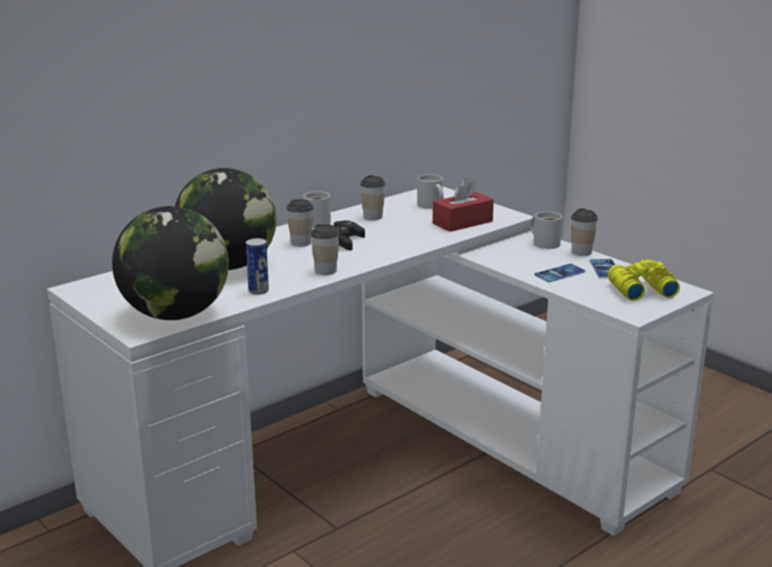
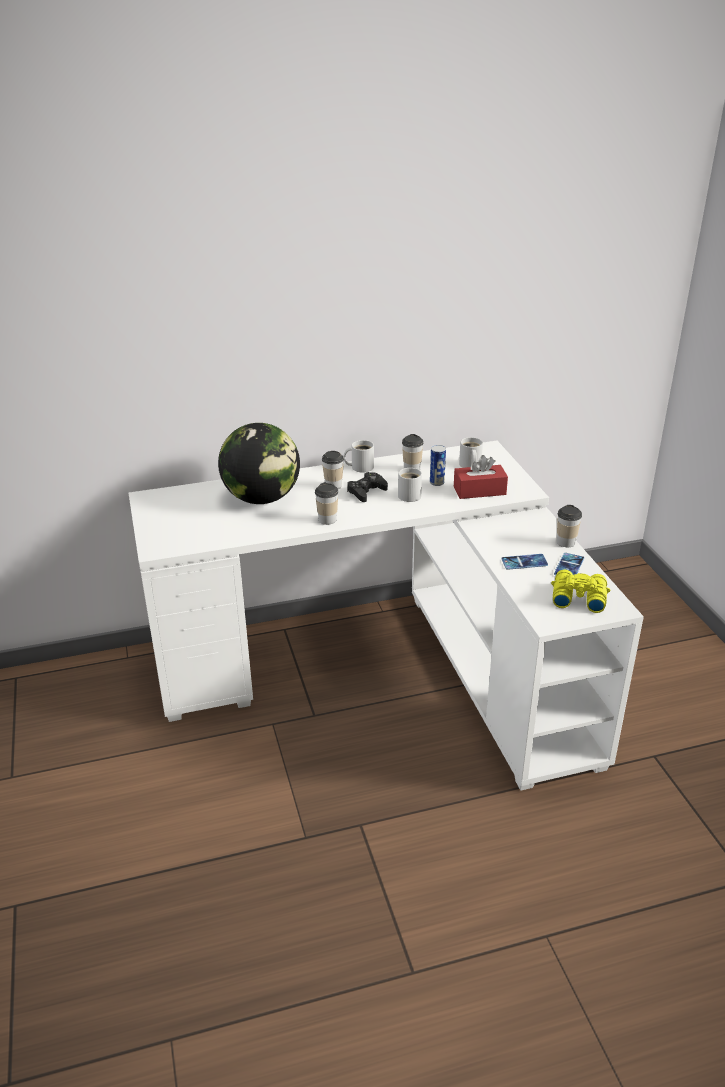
camera: 25 degrees right, 10 degrees up
globe [112,206,229,320] -> none
can [246,238,269,295] -> can moved to [430,445,446,486]
white mug [530,212,562,249] -> white mug moved to [398,468,422,502]

